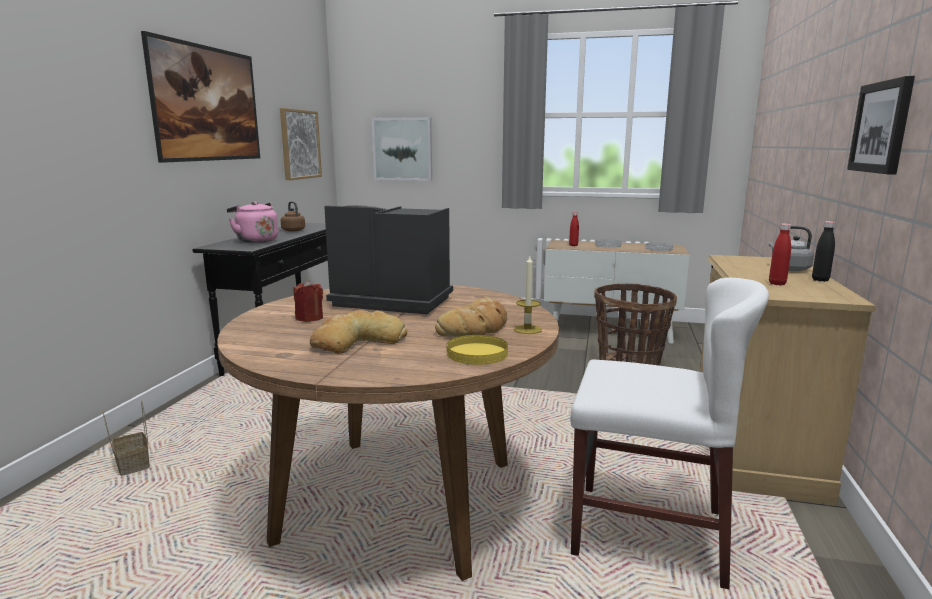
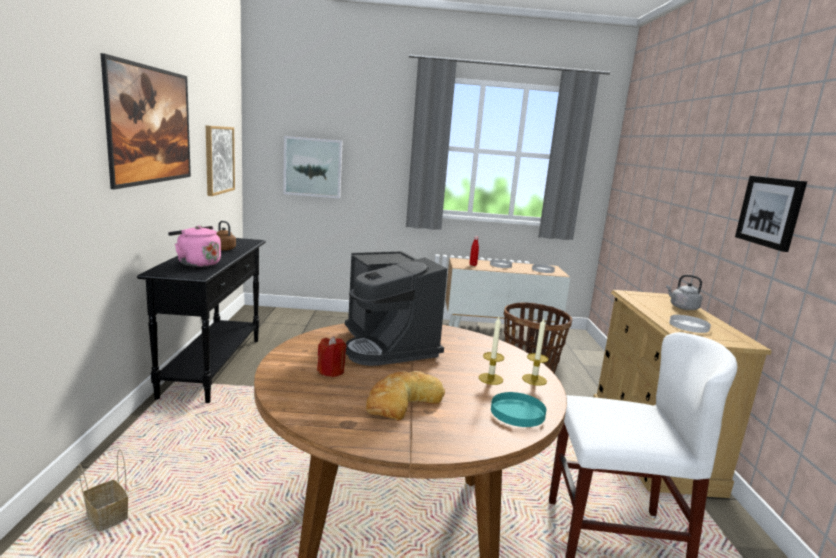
camera: 15 degrees left, 0 degrees up
coffee machine [324,205,453,314] -> coffee machine turned 120 degrees counterclockwise [345,251,447,366]
bread [435,298,507,337] -> candle [479,317,504,385]
yellow plate [447,335,508,365] -> turquoise plate [491,392,546,427]
red bottle [769,223,791,285] -> white plate [669,315,711,333]
black bottle [812,221,835,282] -> none

